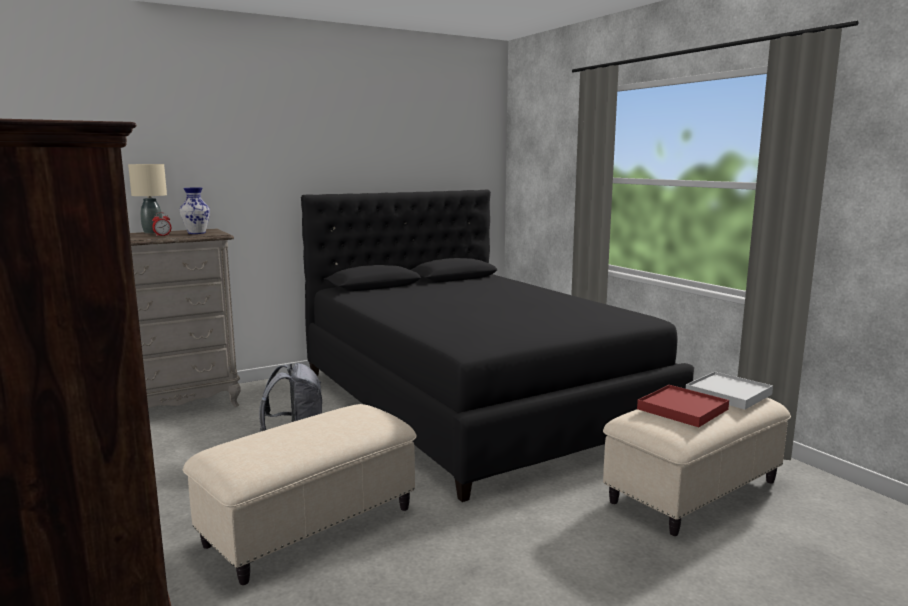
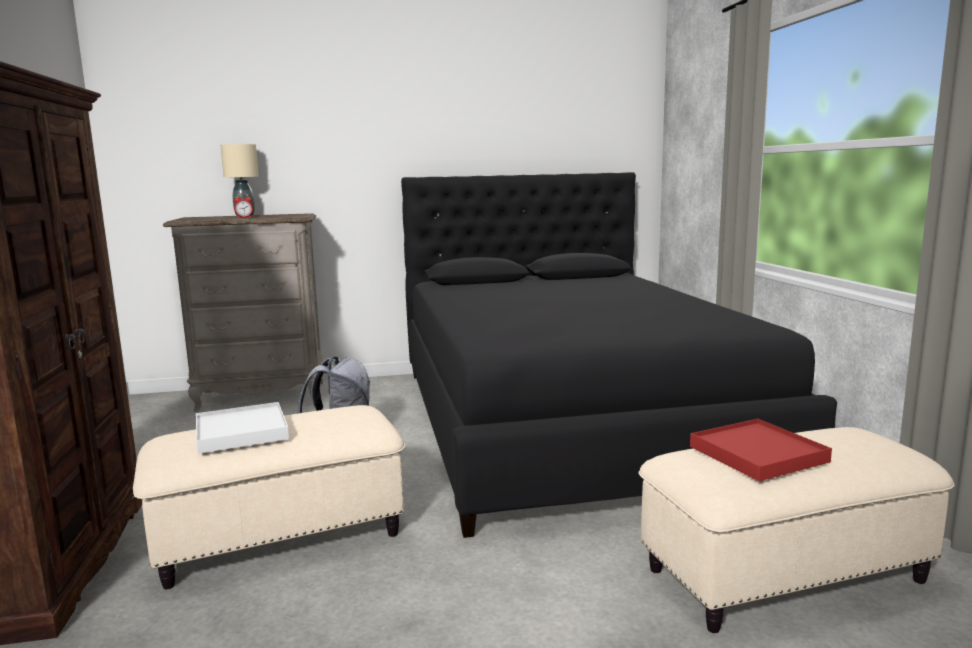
camera: 20 degrees right, 0 degrees up
vase [179,188,210,234] -> none
white tray [686,372,773,410] -> white tray moved to [196,402,289,453]

